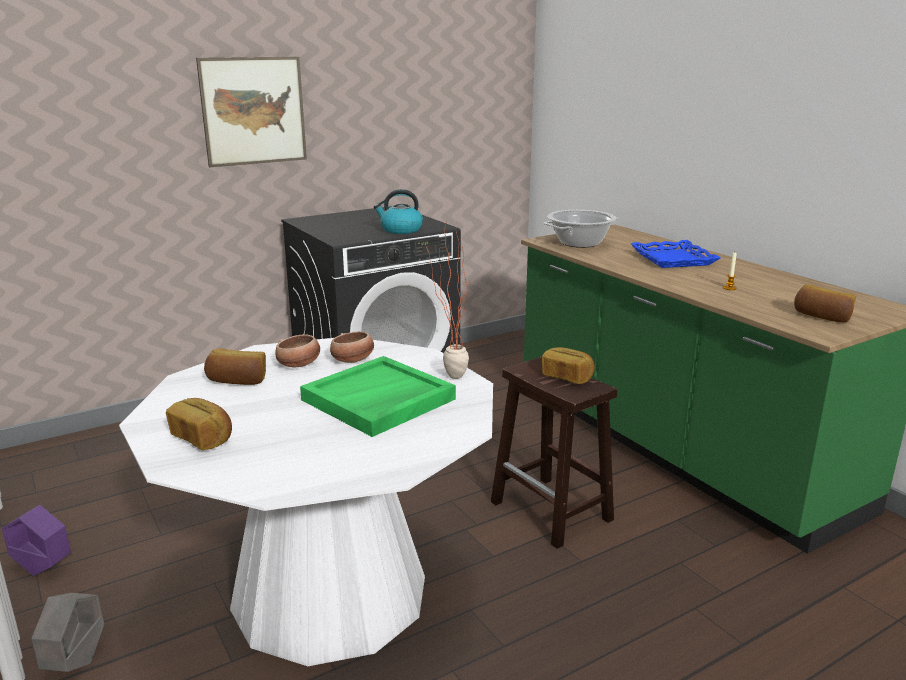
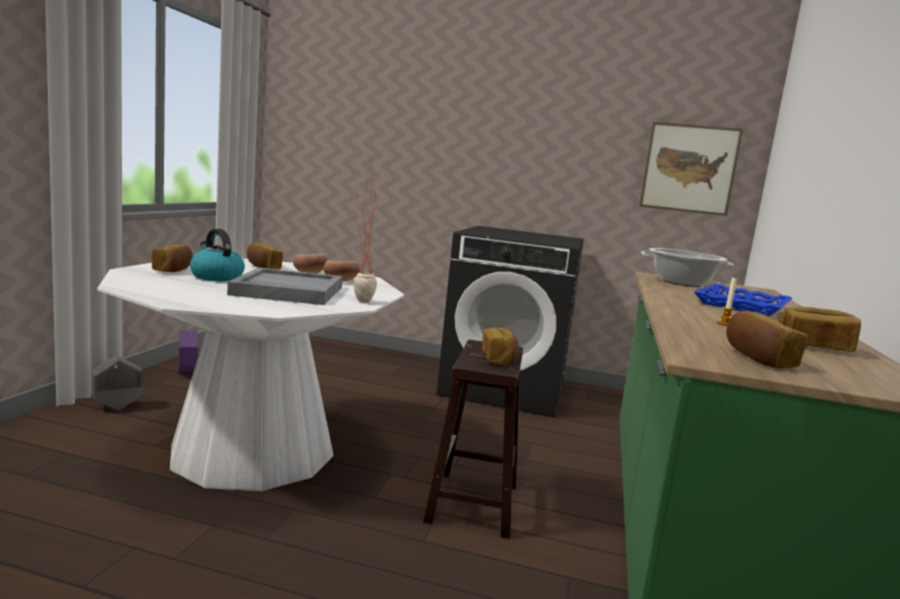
camera: 45 degrees right, 10 degrees down
picture [196,57,307,167] -> picture moved to [639,122,743,216]
green tray [300,356,456,437] -> grey tray [227,267,343,305]
kettle [374,189,423,234] -> kettle moved to [190,229,245,281]
none -> bread [779,307,861,352]

